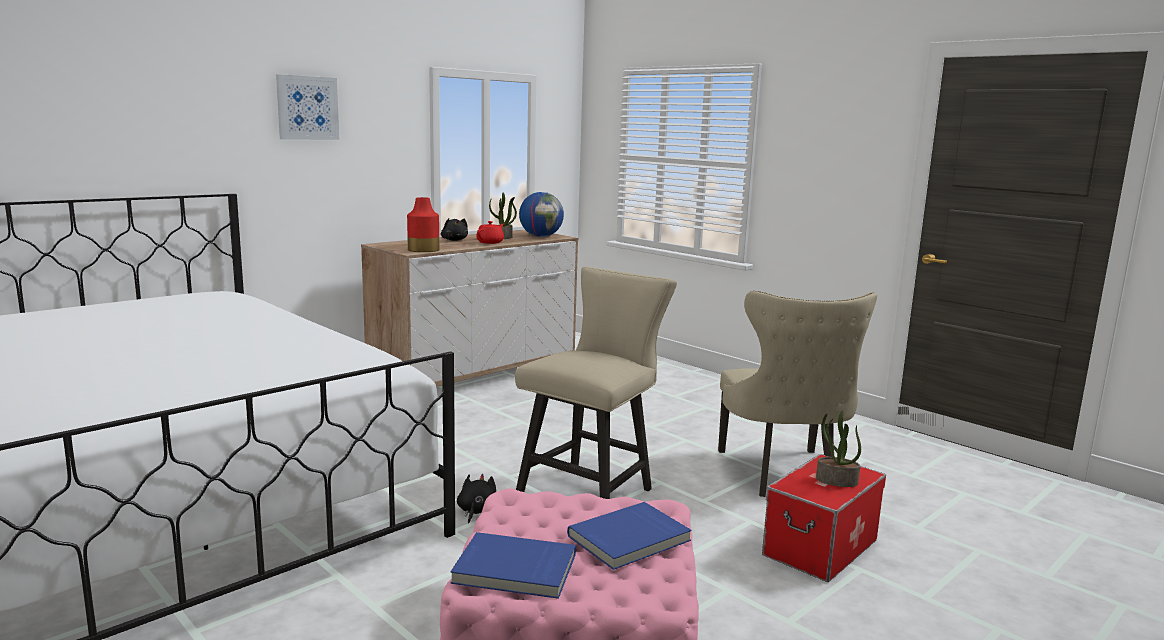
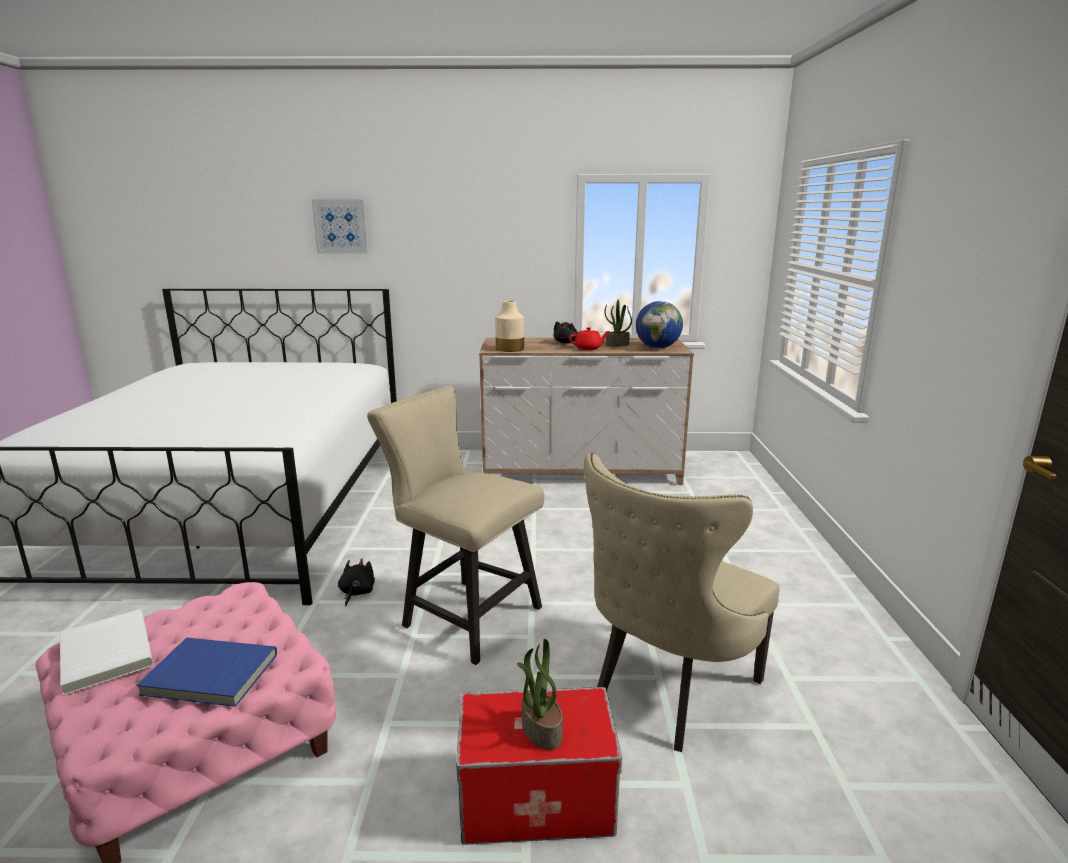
camera: 45 degrees right, 5 degrees up
picture [276,74,339,140] -> picture moved to [311,200,369,254]
red vase [407,197,439,252] -> beige vase [495,300,524,352]
blue book [451,532,576,599] -> white book [60,609,153,696]
black plush toy [457,474,496,524] -> black plush toy turned 45 degrees counterclockwise [338,559,375,606]
beige chair [515,266,677,499] -> beige chair turned 135 degrees counterclockwise [367,386,544,665]

